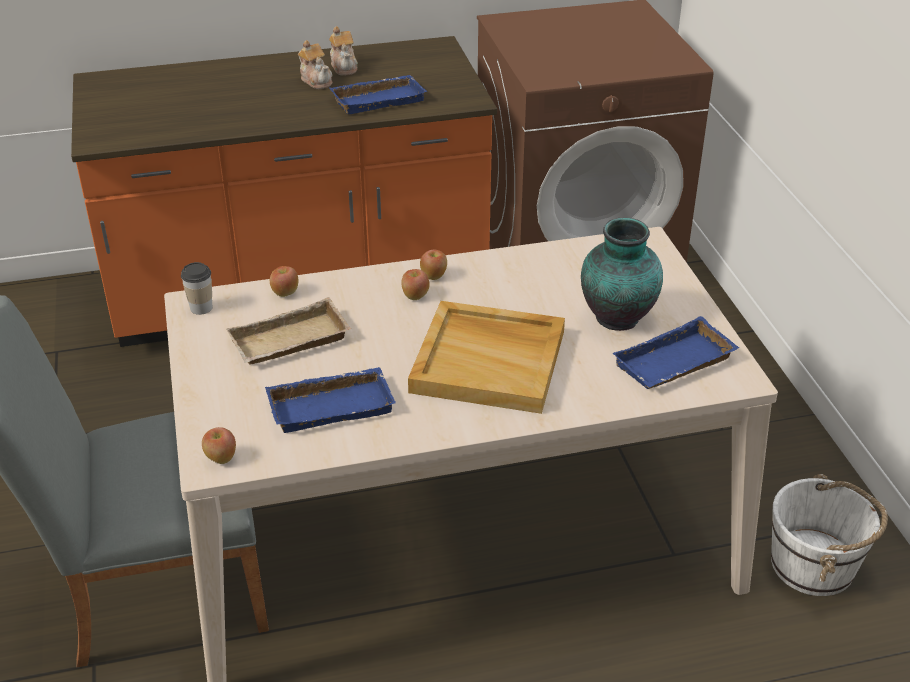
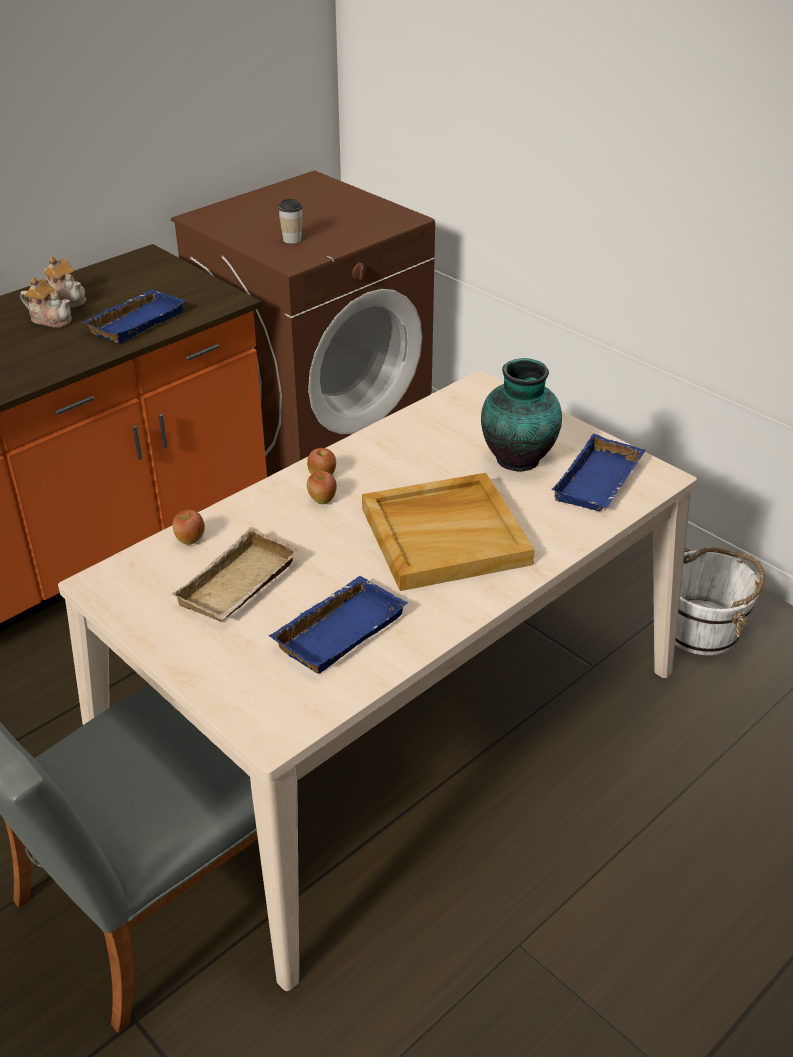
camera: 30 degrees left, 0 degrees up
cup [181,262,213,315] -> cup moved to [278,199,303,244]
apple [202,427,236,464] -> none

